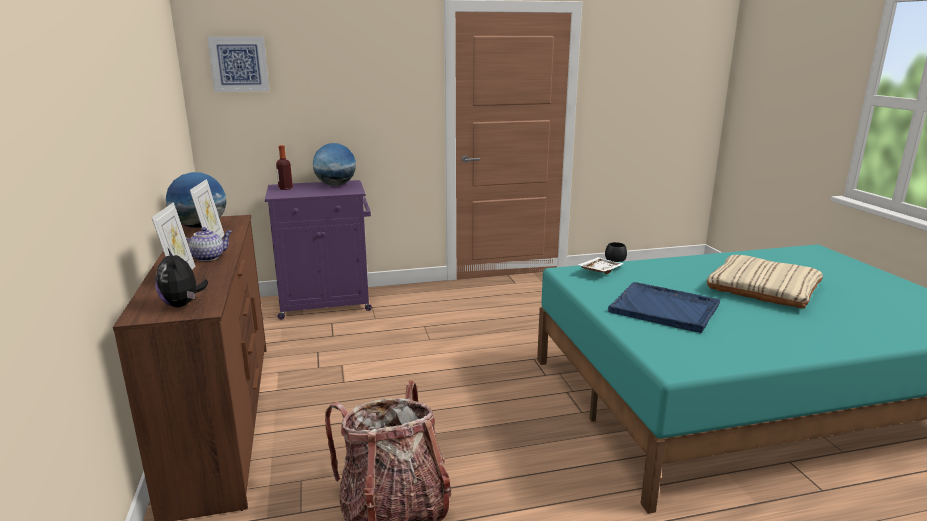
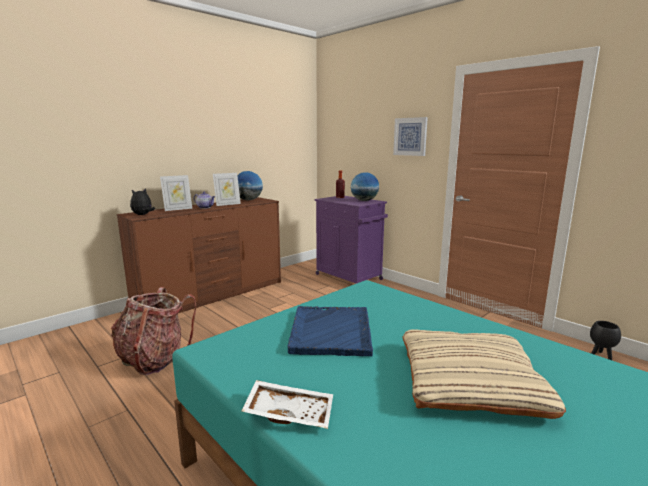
camera: 60 degrees right, 5 degrees down
picture [207,36,269,92] -> picture moved to [393,117,428,156]
white tray [577,257,624,274] -> white tray moved to [242,380,333,429]

